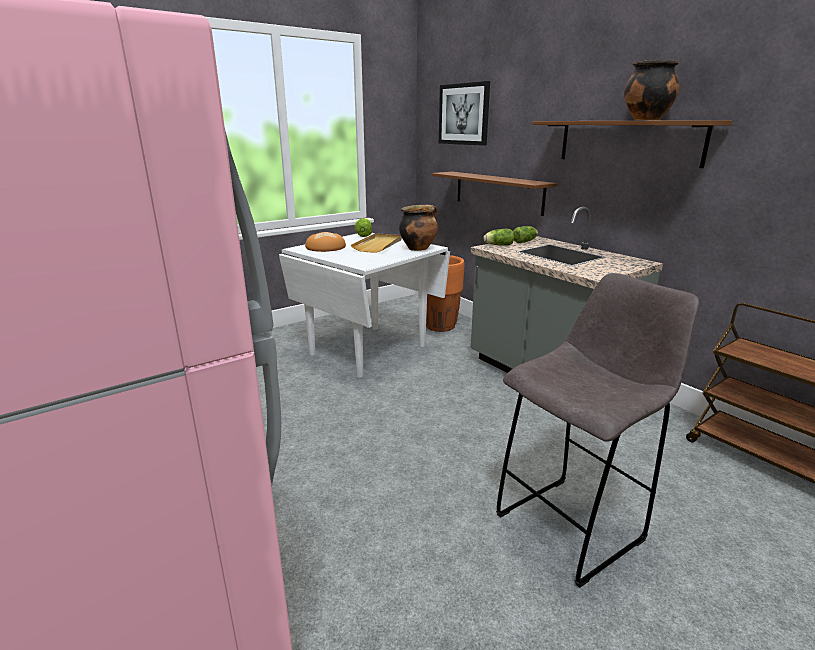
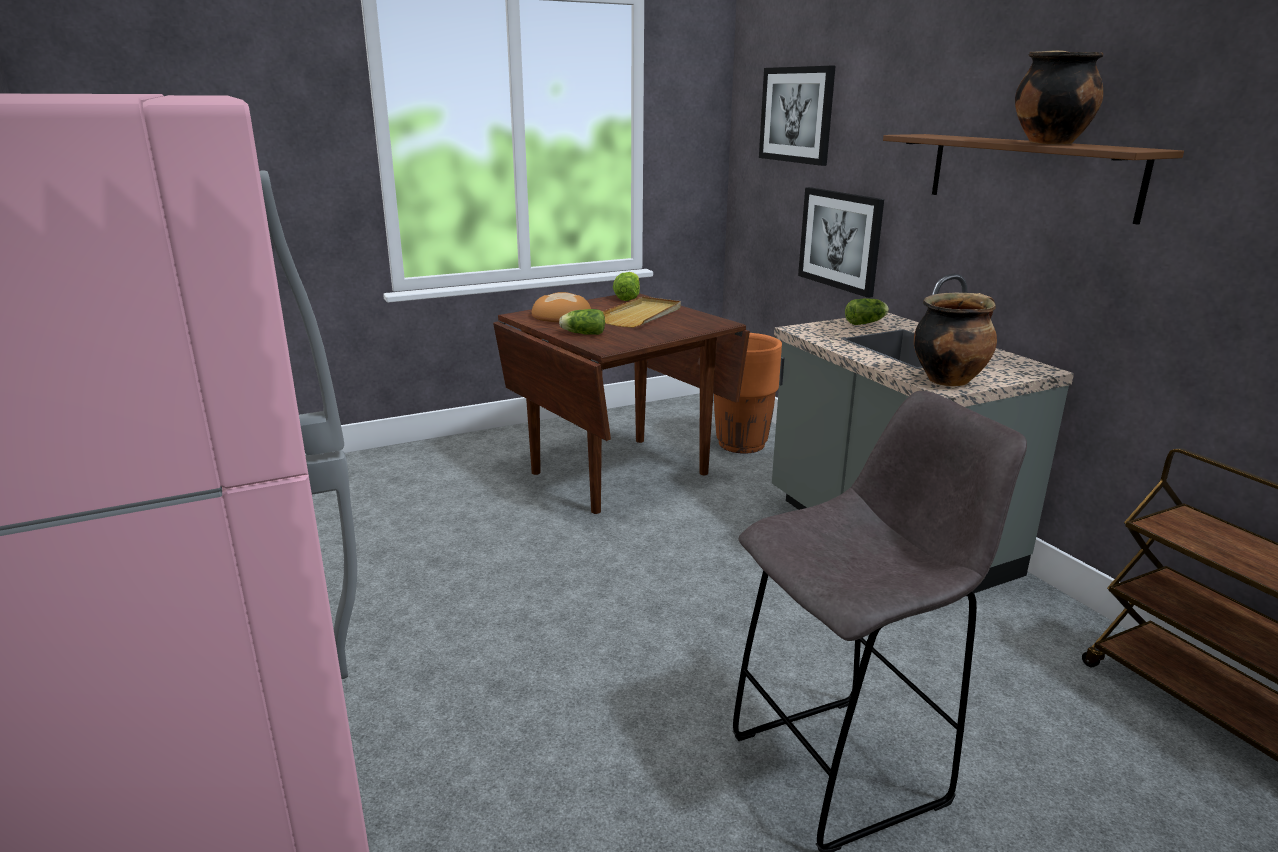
camera: 10 degrees right, 0 degrees up
white dining table [279,233,450,378] -> brown dining table [493,293,750,514]
cooking pot [399,205,438,251] -> cooking pot moved to [914,293,997,386]
brown shelf [432,172,557,216] -> picture [798,187,884,298]
lettuce [484,229,514,246] -> lettuce moved to [559,309,605,335]

